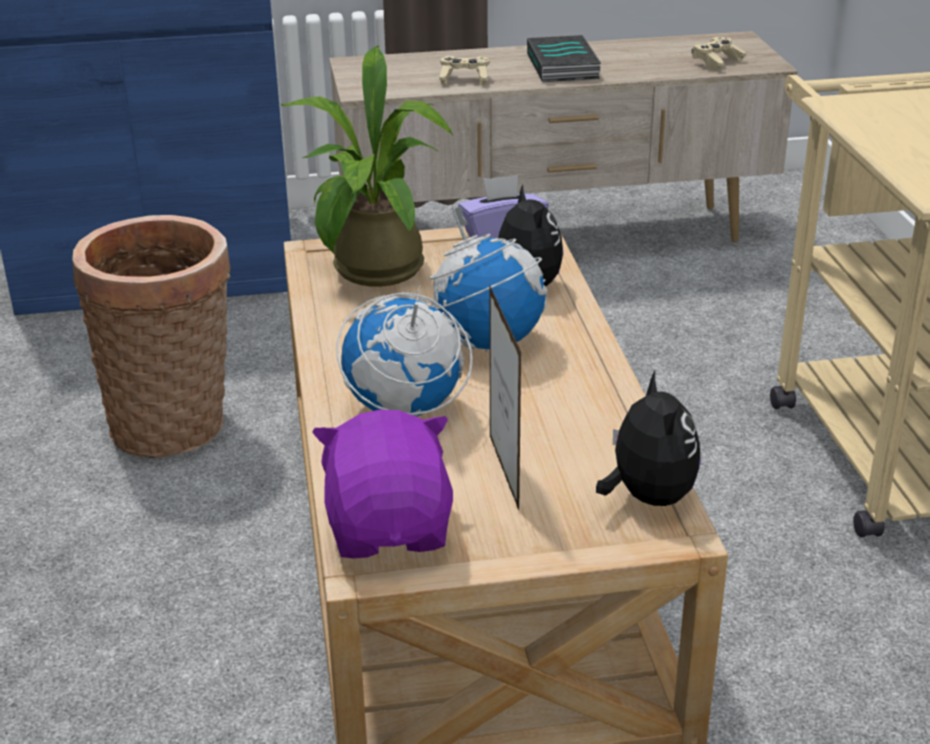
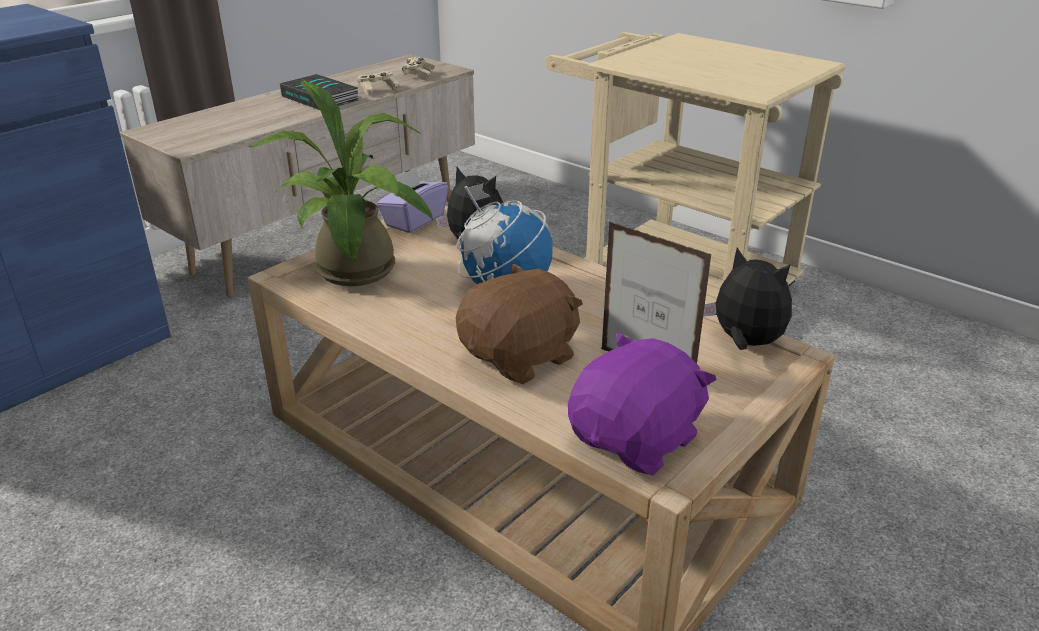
camera: 40 degrees left, 0 degrees up
basket [72,215,231,458] -> none
purple plush toy [312,410,453,558] -> purple plush toy turned 90 degrees clockwise [568,332,717,476]
globe [336,284,473,417] -> brown plush toy [456,263,583,384]
beige game controller [439,56,490,85] -> beige game controller moved to [358,71,400,96]

